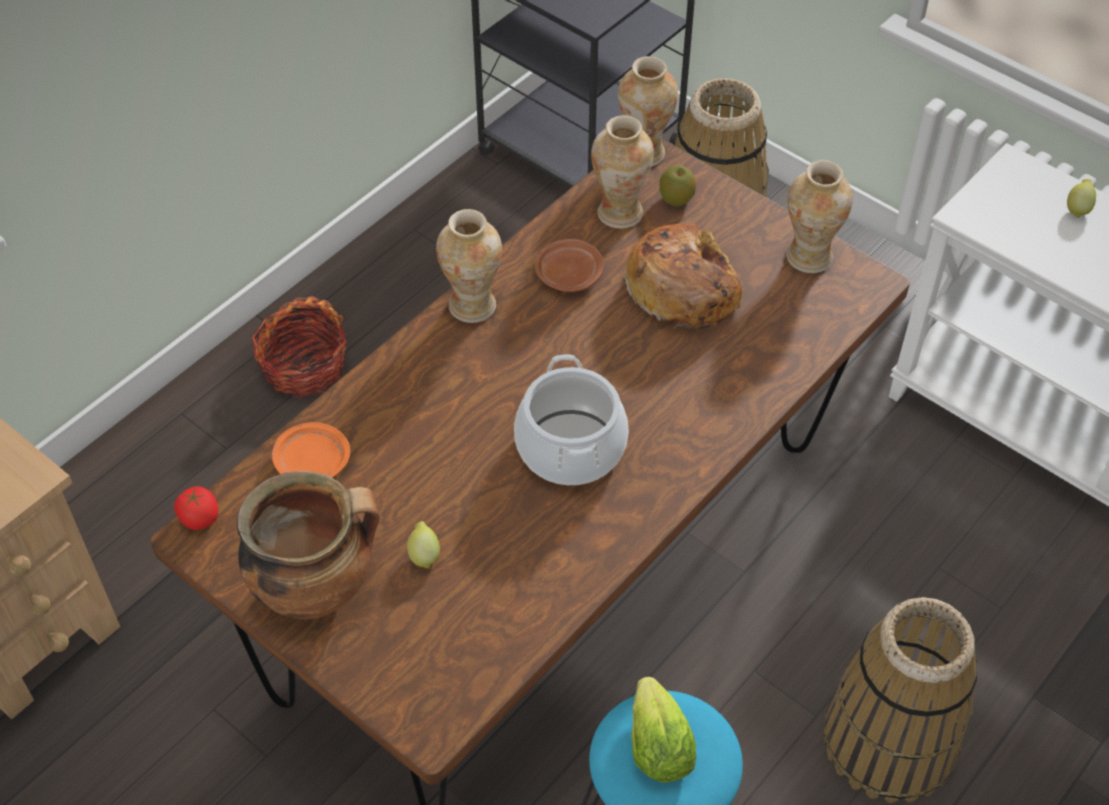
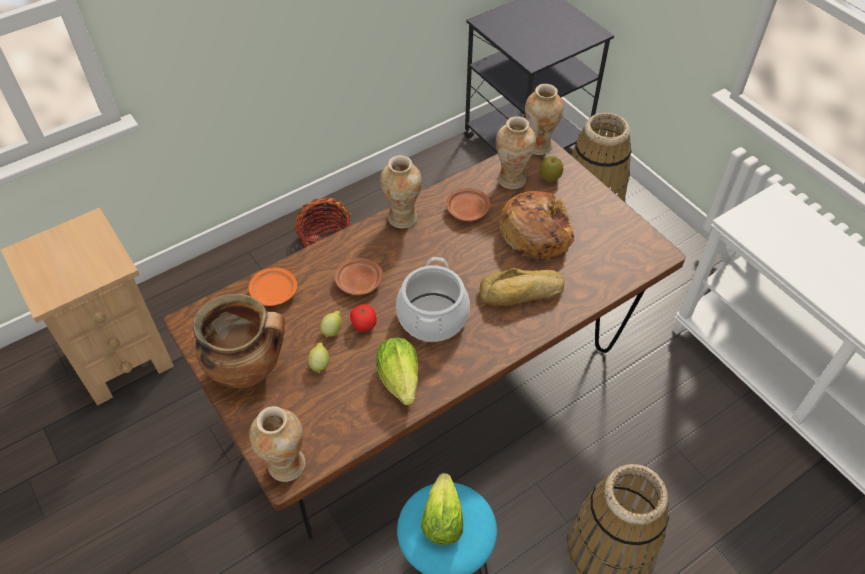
camera: 15 degrees right, 0 degrees up
tomato [174,486,219,530] -> tomato moved to [350,304,377,331]
vase [786,160,853,273] -> vase moved to [249,406,305,482]
lemon [1067,179,1096,218] -> lemon moved to [320,311,342,338]
none -> brown plate [334,258,383,295]
none -> lettuce [376,338,418,405]
none -> bread [480,268,564,306]

